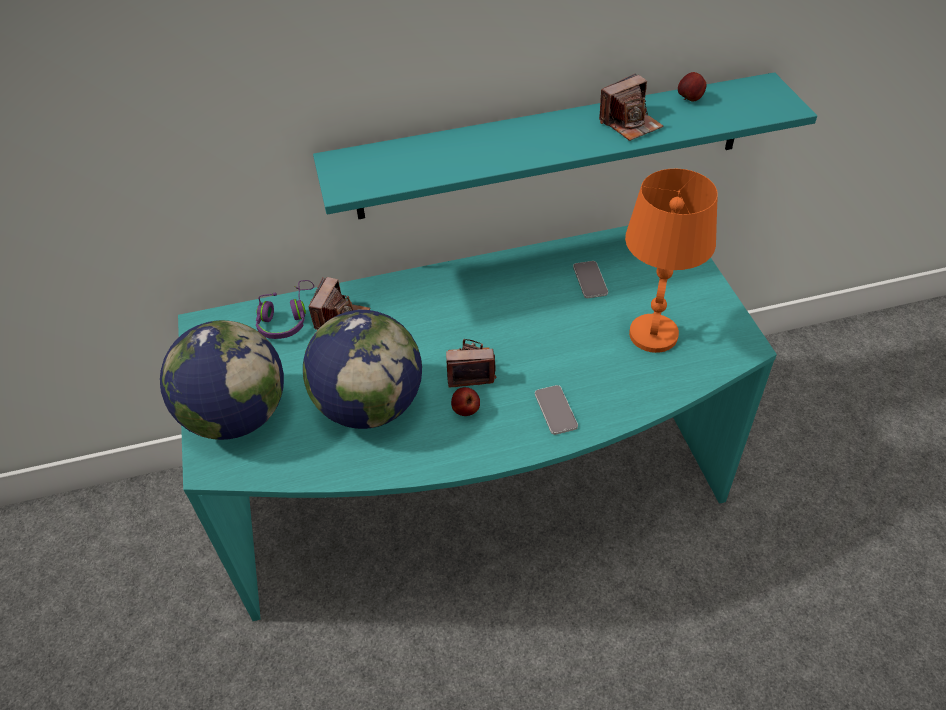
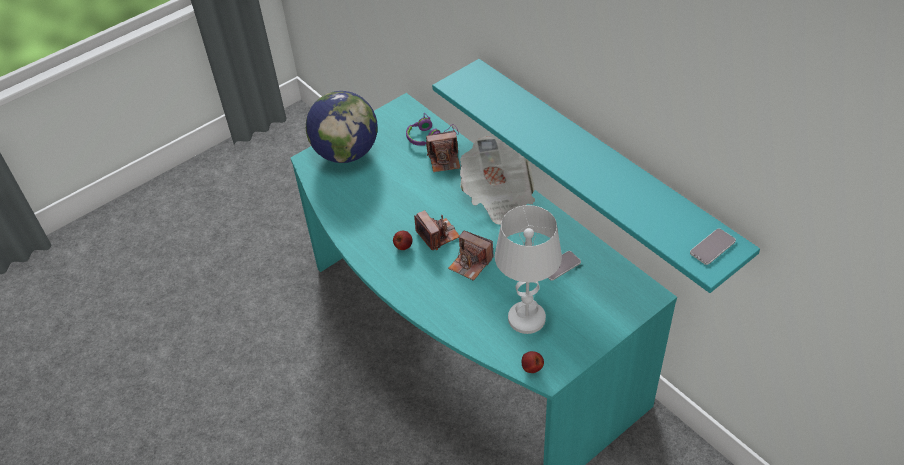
camera: 65 degrees right, 0 degrees up
globe [303,310,422,429] -> none
phone [535,385,578,435] -> phone moved to [690,229,736,265]
camera [599,74,663,141] -> camera moved to [448,231,494,281]
orange table lamp [625,169,718,353] -> white table lamp [495,205,562,334]
apple [678,72,706,102] -> apple moved to [522,351,544,373]
none -> newspaper [460,136,535,225]

